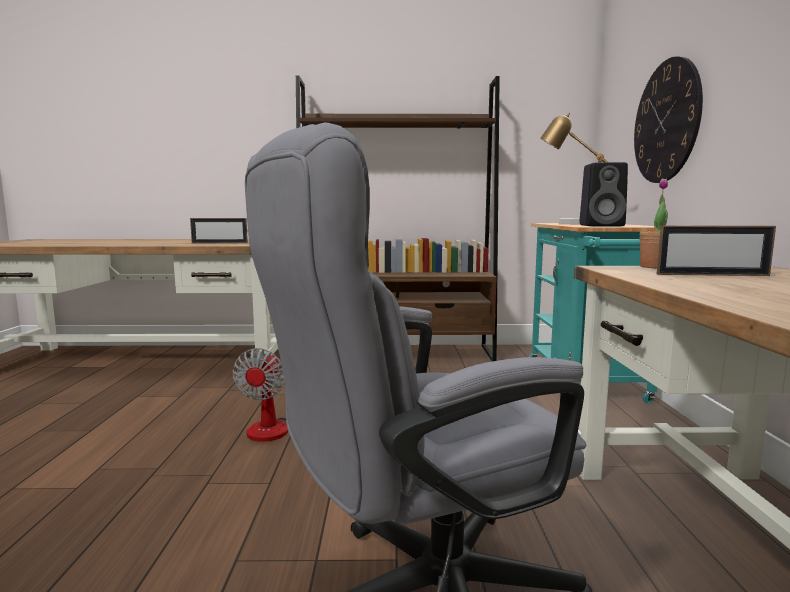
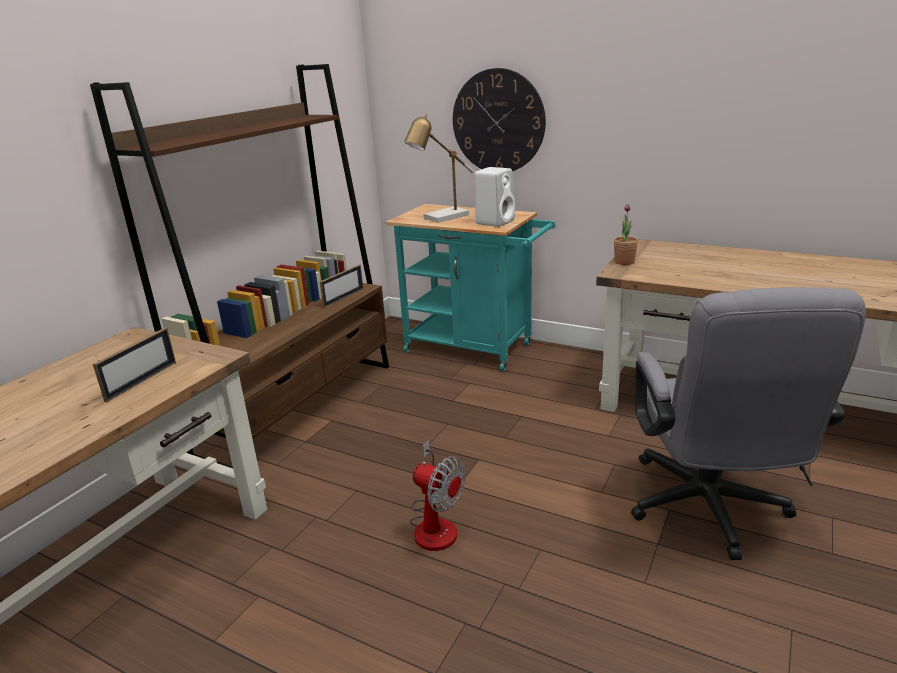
camera: 60 degrees left, 15 degrees up
black speaker [579,162,628,227] -> white speaker [475,167,515,227]
picture frame [657,225,776,276] -> picture frame moved to [320,265,363,308]

